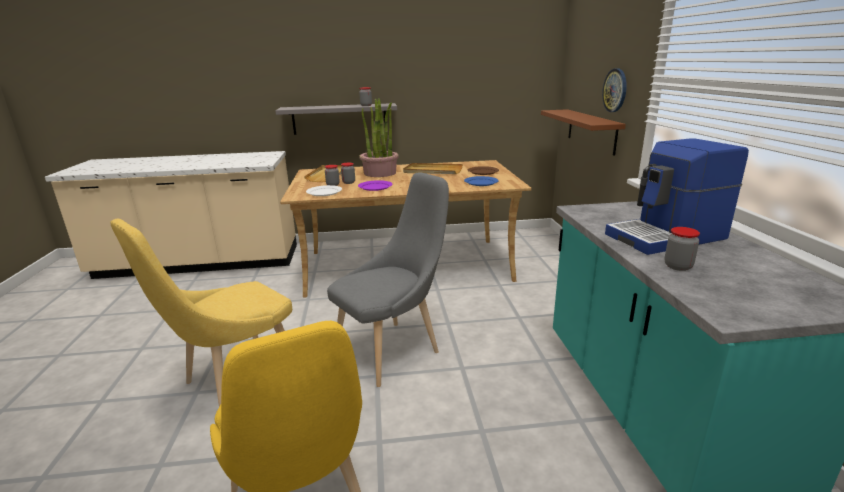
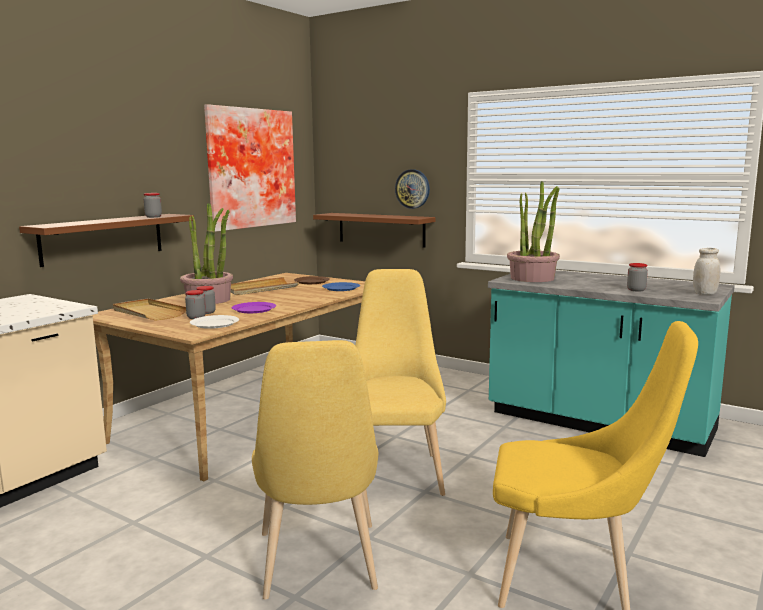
camera: 50 degrees left, 10 degrees down
grey shelf [275,103,397,135] -> brown shelf [19,214,194,267]
grey chair [327,172,449,387] -> yellow chair [355,269,446,496]
coffee machine [605,138,749,255] -> none
none -> picture [204,104,296,232]
none -> potted plant [507,181,560,282]
none -> white jar [693,248,720,295]

